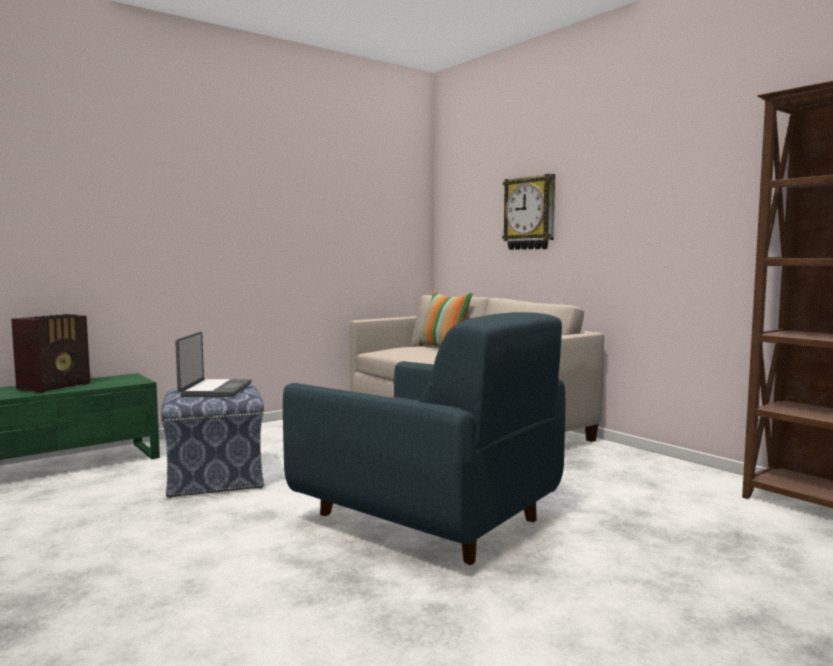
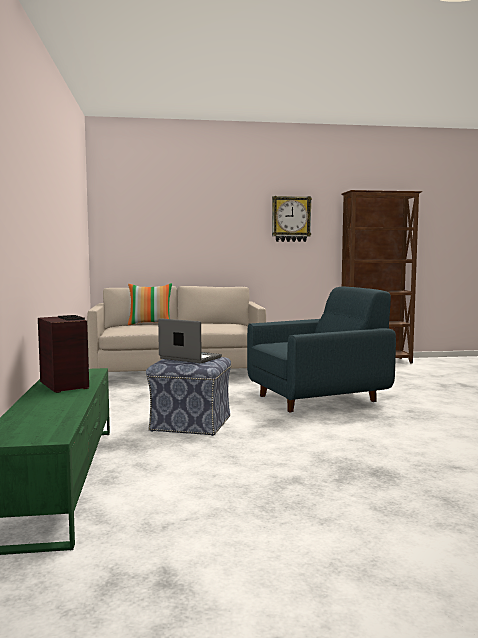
camera: 60 degrees left, 0 degrees up
wall clock [502,174,555,250] -> wall clock moved to [272,196,312,242]

